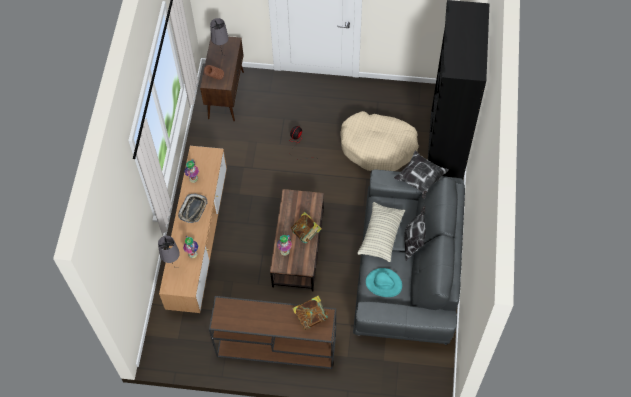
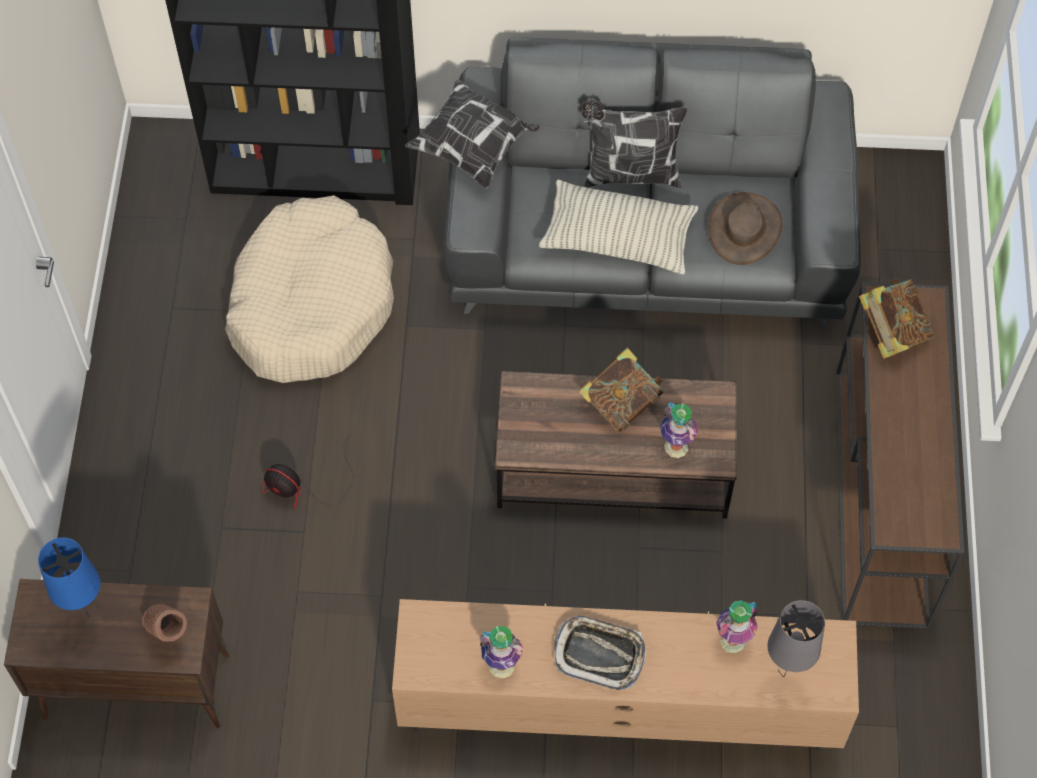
camera: 95 degrees left, 0 degrees up
grey table lamp [210,18,229,55] -> blue table lamp [38,537,101,618]
turquoise hat [366,268,402,297] -> brown hat [708,192,782,265]

